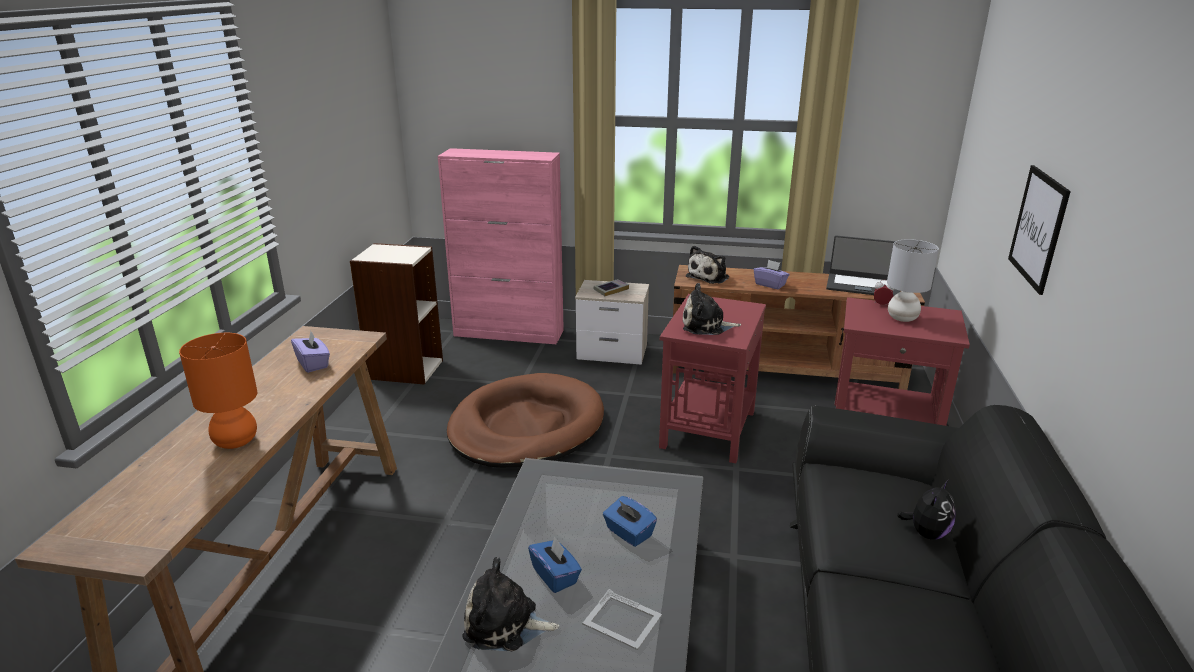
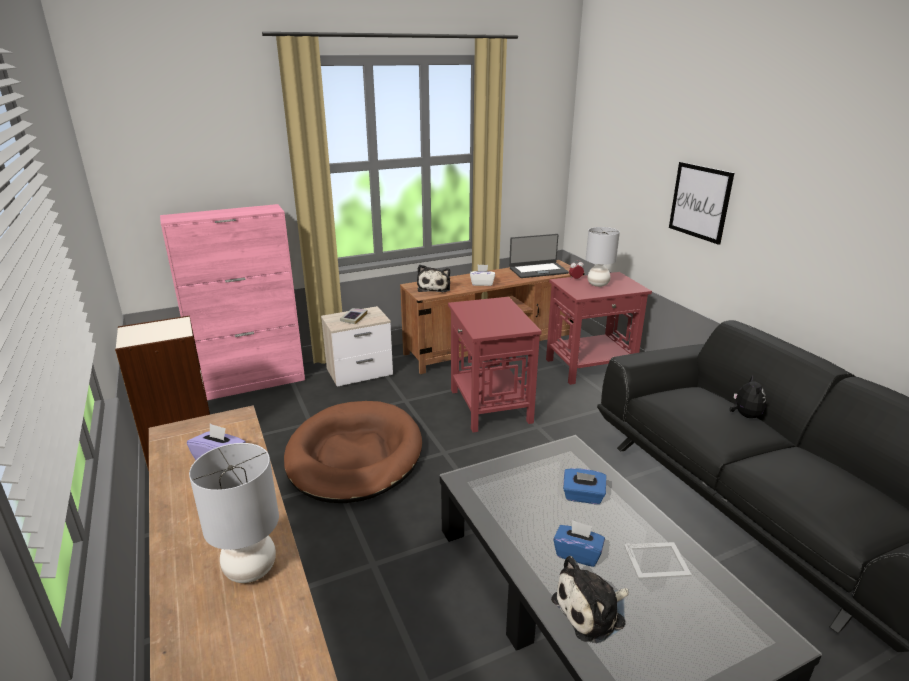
camera: 35 degrees left, 0 degrees up
orange table lamp [179,333,258,449] -> grey table lamp [189,443,279,583]
plush toy [683,283,741,335] -> none
purple tissue box [754,260,789,289] -> white tissue box [470,264,495,286]

